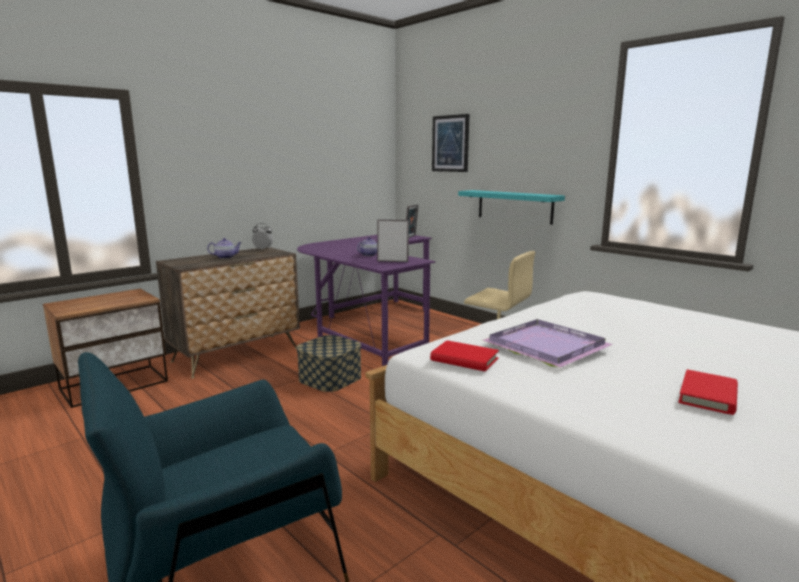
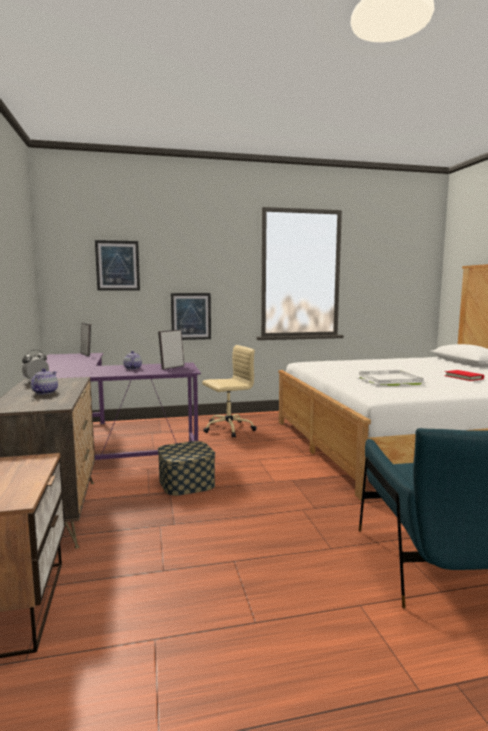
camera: 60 degrees left, 5 degrees down
red book [430,340,499,371] -> none
turquoise shelf [458,190,565,225] -> picture [171,293,211,340]
purple tray [482,319,613,367] -> white tray [355,370,428,386]

